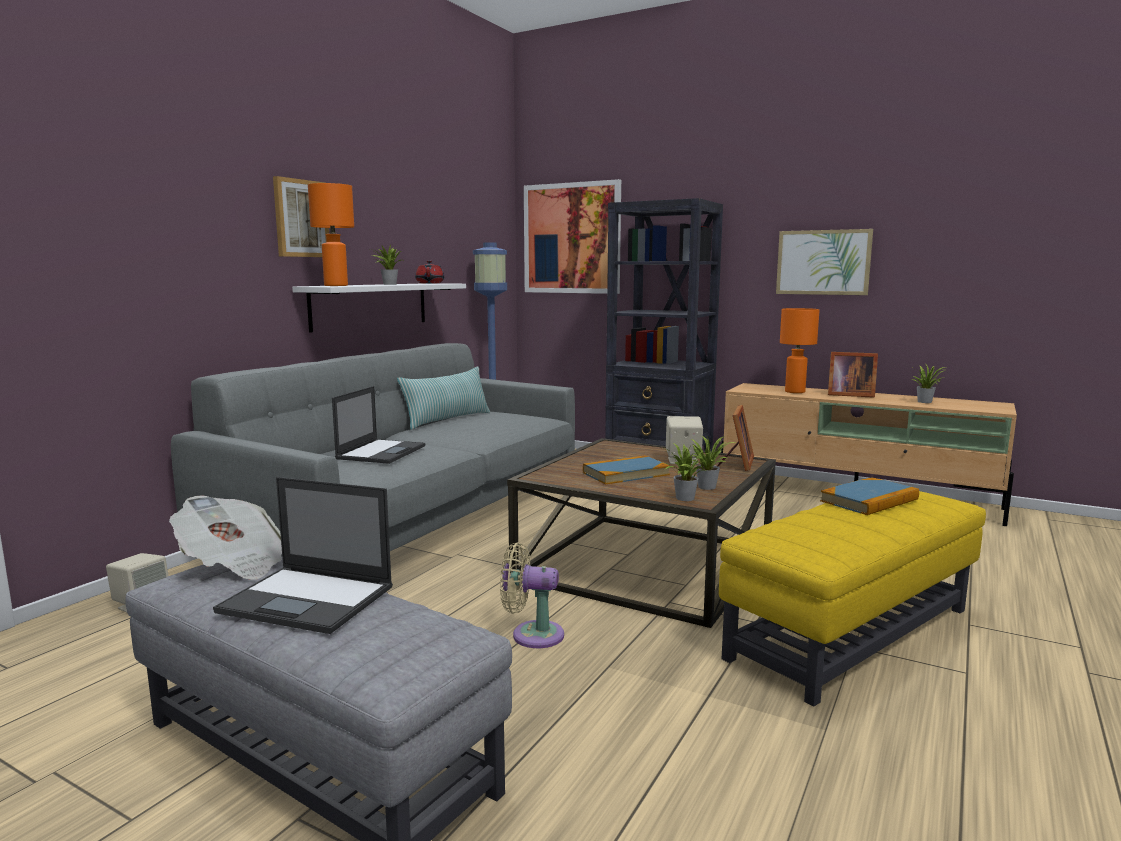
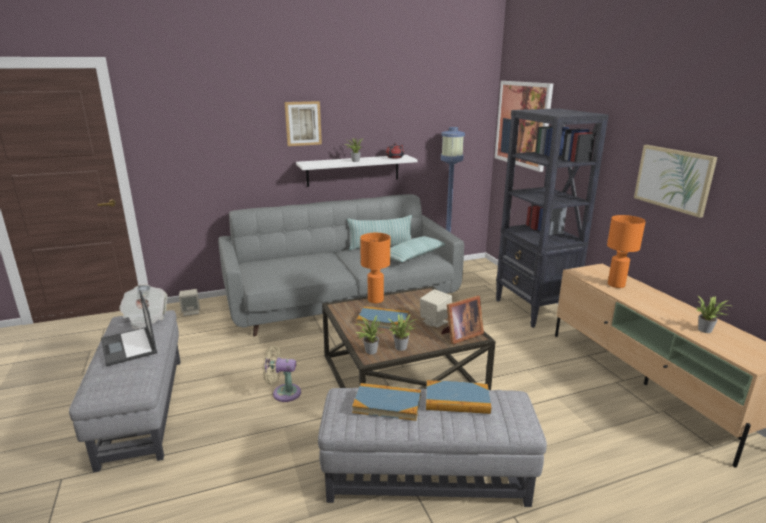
camera: 40 degrees right, 10 degrees up
orange table lamp [308,183,354,286] -> orange table lamp moved to [360,233,390,303]
laptop [332,386,425,464] -> none
beige fan [500,542,564,648] -> beige fan turned 45 degrees counterclockwise [263,346,301,402]
yellow ottoman [719,491,986,707] -> grey ottoman [318,388,547,507]
picture frame [828,352,878,398] -> none
none -> book [352,383,421,421]
none -> pillow [390,236,445,262]

